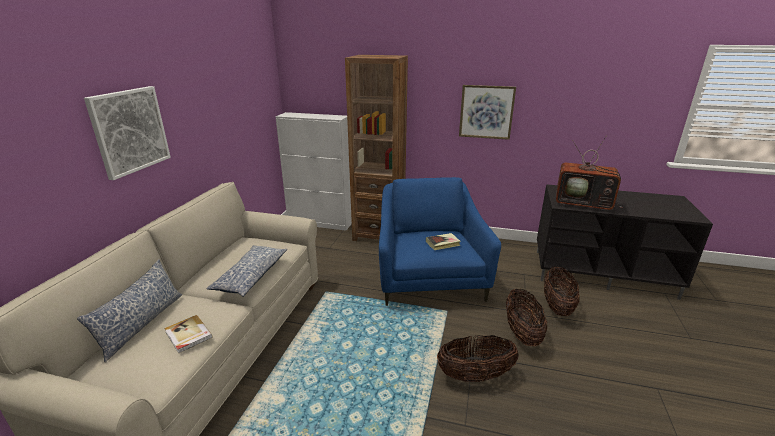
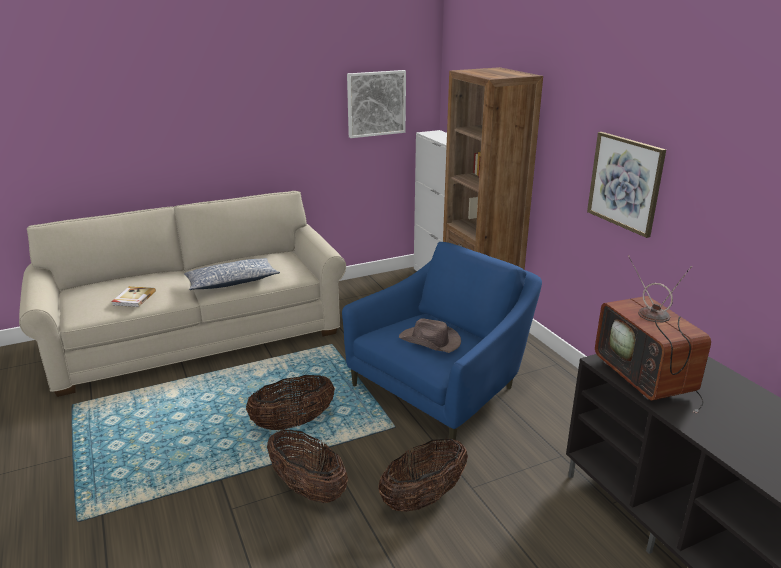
camera: 50 degrees right, 0 degrees up
pillow [77,259,182,363] -> none
picture [84,86,171,180] -> picture moved to [347,70,406,138]
book [426,233,461,250] -> brown hat [399,318,461,353]
basket [544,267,580,316] -> basket moved to [246,375,335,430]

